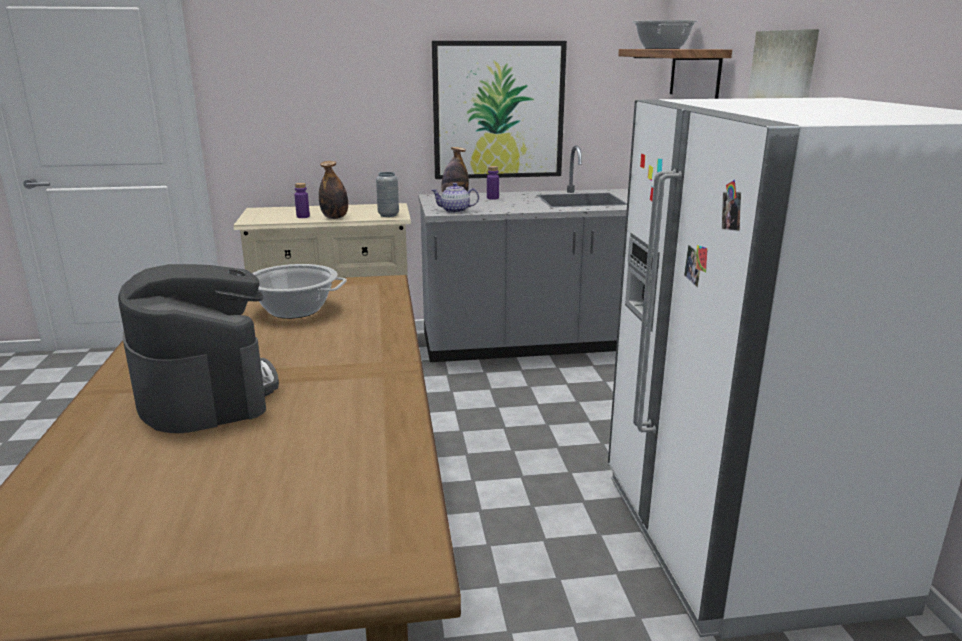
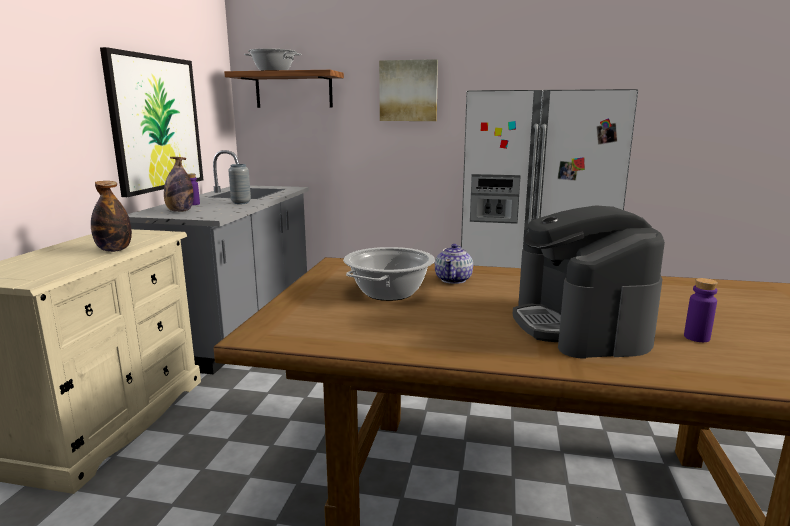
camera: 70 degrees left, 5 degrees down
coffee machine [118,264,279,433] -> coffee machine turned 90 degrees counterclockwise [513,205,665,359]
purple bottle [295,183,310,218] -> purple bottle moved to [684,278,718,342]
grey vase [376,172,399,217] -> grey vase moved to [228,164,251,204]
teapot [431,183,479,213] -> teapot moved to [435,244,473,284]

